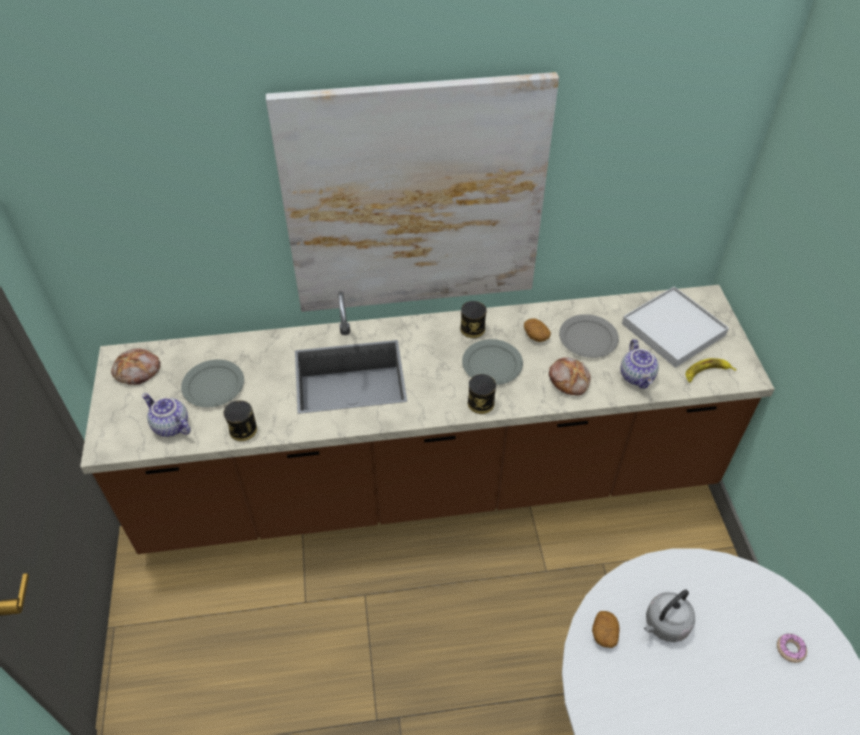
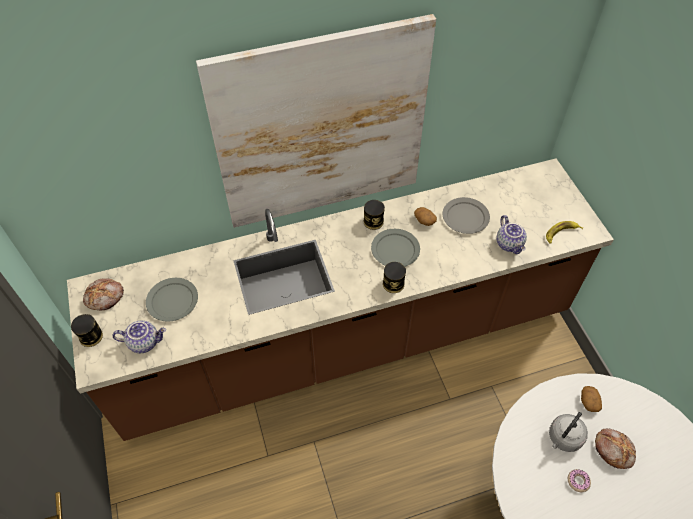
camera: 10 degrees left, 5 degrees up
teapot [142,393,191,437] -> teapot turned 150 degrees clockwise [113,320,166,353]
can [224,400,257,441] -> can moved to [71,314,103,347]
bread [549,357,591,395] -> bread moved to [595,429,636,469]
potato [592,611,620,648] -> potato moved to [581,386,602,412]
white tray [622,286,729,368] -> none
donut [777,633,807,663] -> donut moved to [568,469,591,492]

